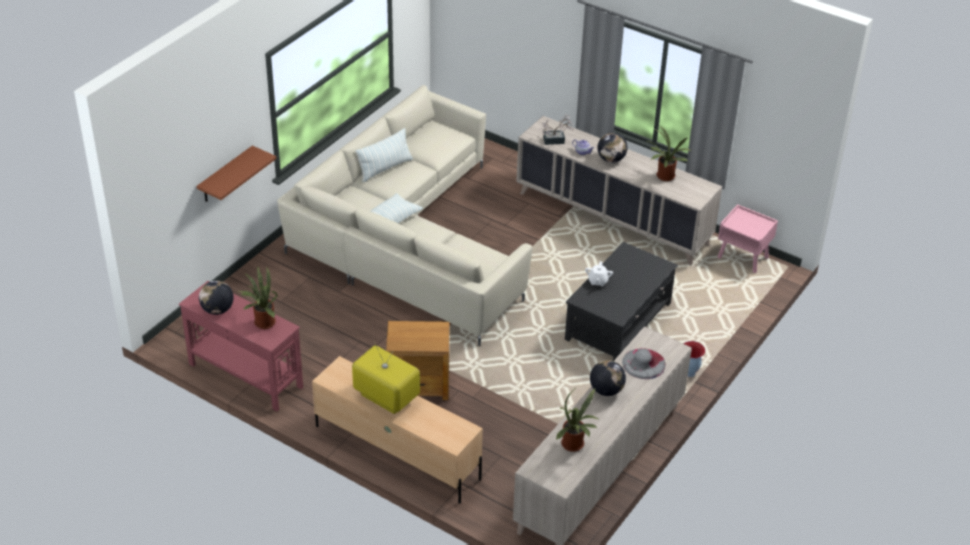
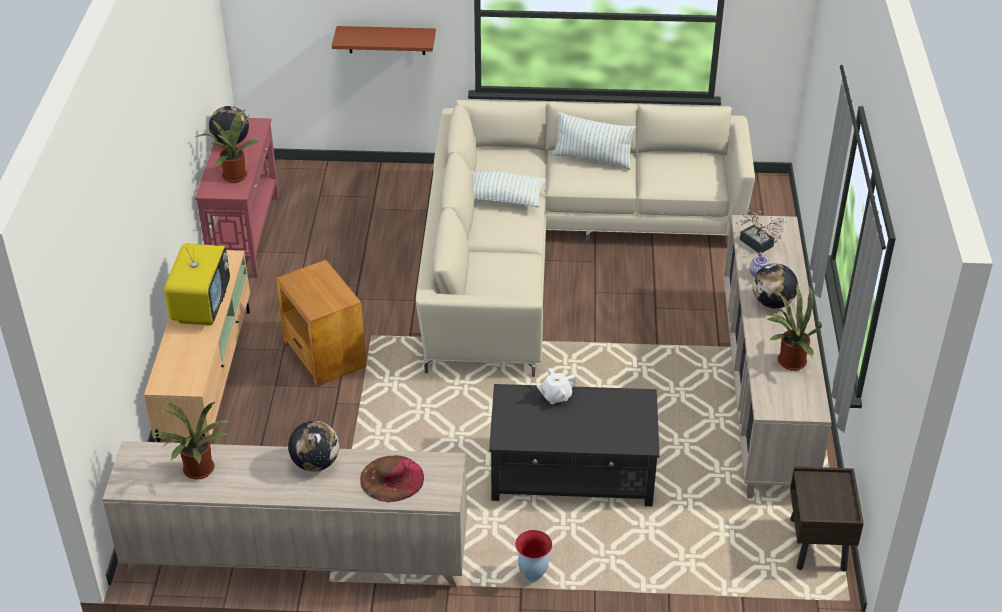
camera: 60 degrees right, 0 degrees up
grey hat [622,348,666,379] -> brown hat [360,455,424,502]
pink nightstand [718,204,778,273] -> brown nightstand [790,466,864,572]

